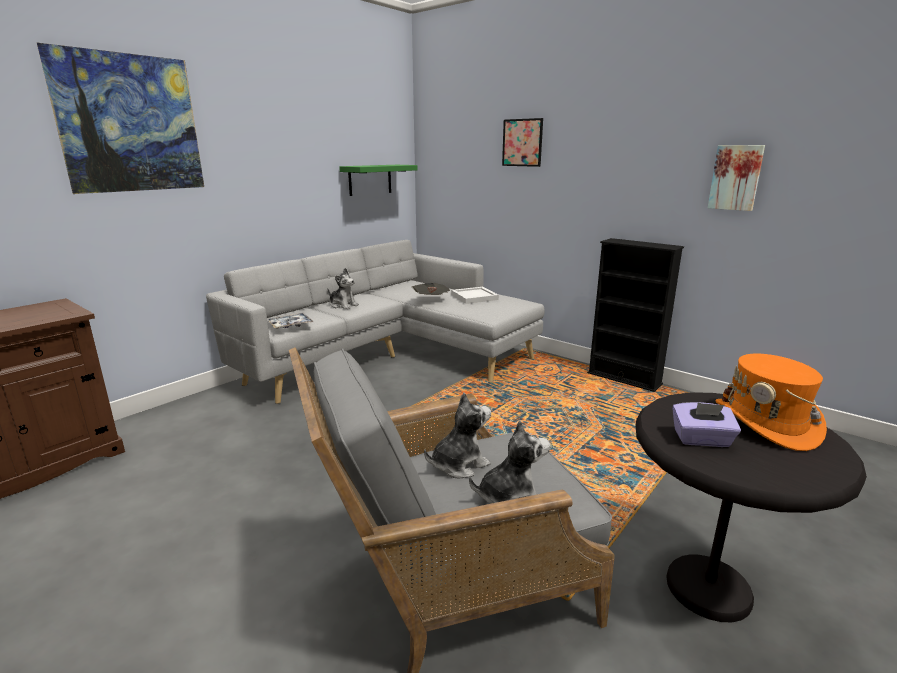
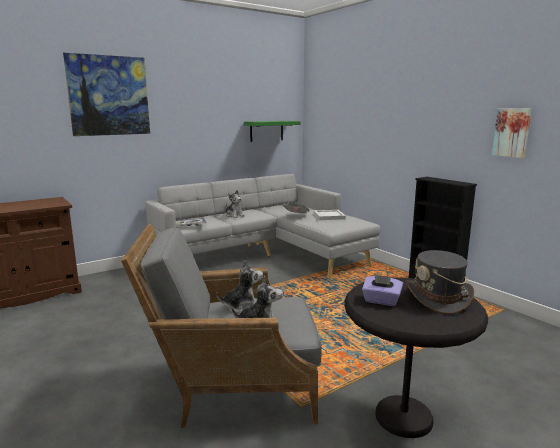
camera: 15 degrees right, 5 degrees down
picture [502,118,543,167] -> none
orange hat [715,354,827,451] -> grey hat [406,250,474,314]

